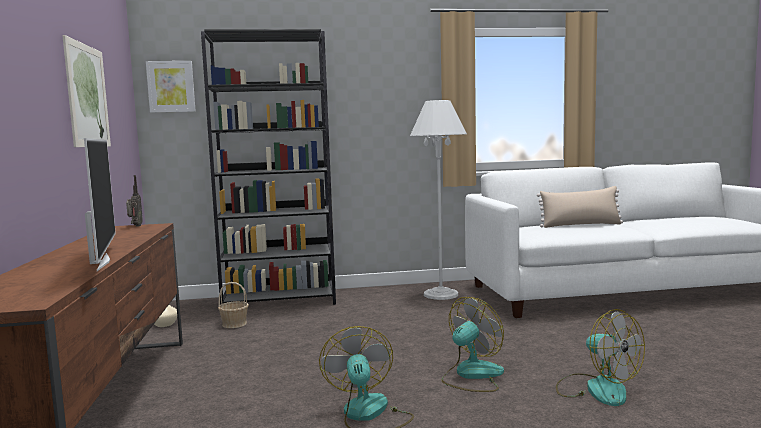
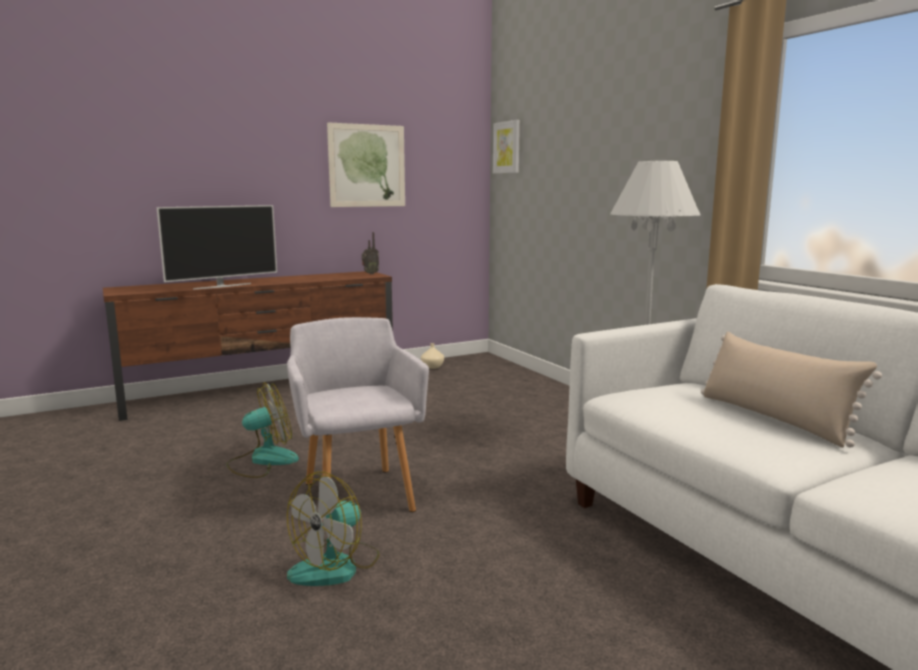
camera: 70 degrees right, 5 degrees up
black bookcase [201,29,336,305] -> none
basket [218,282,249,328] -> none
fan [441,297,504,392] -> grey armchair [287,317,429,512]

